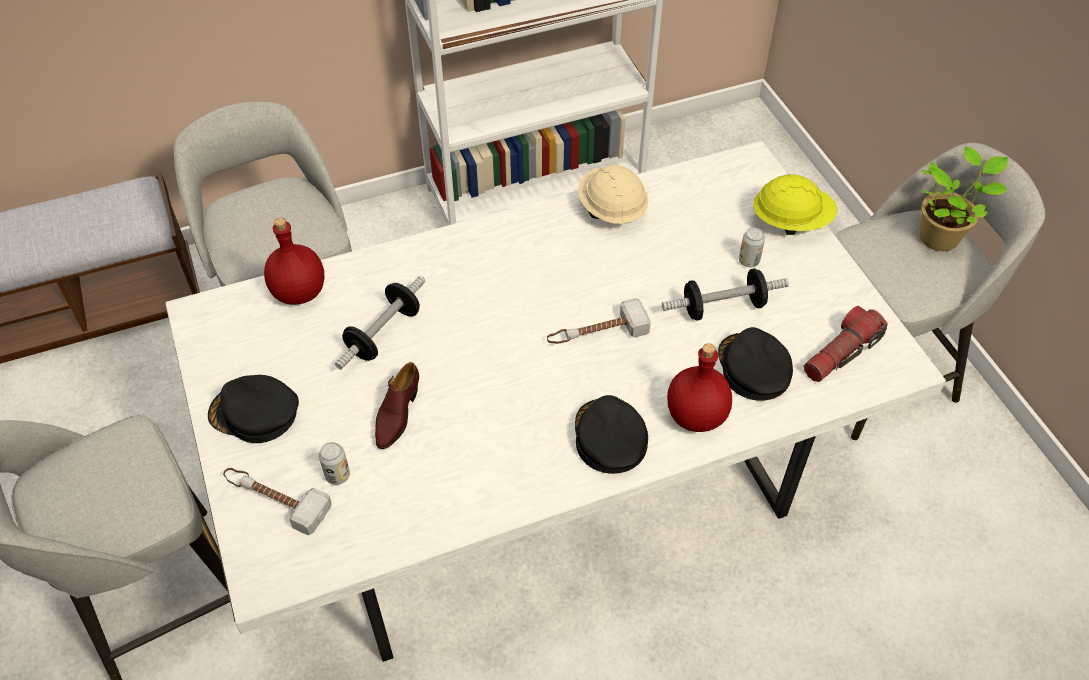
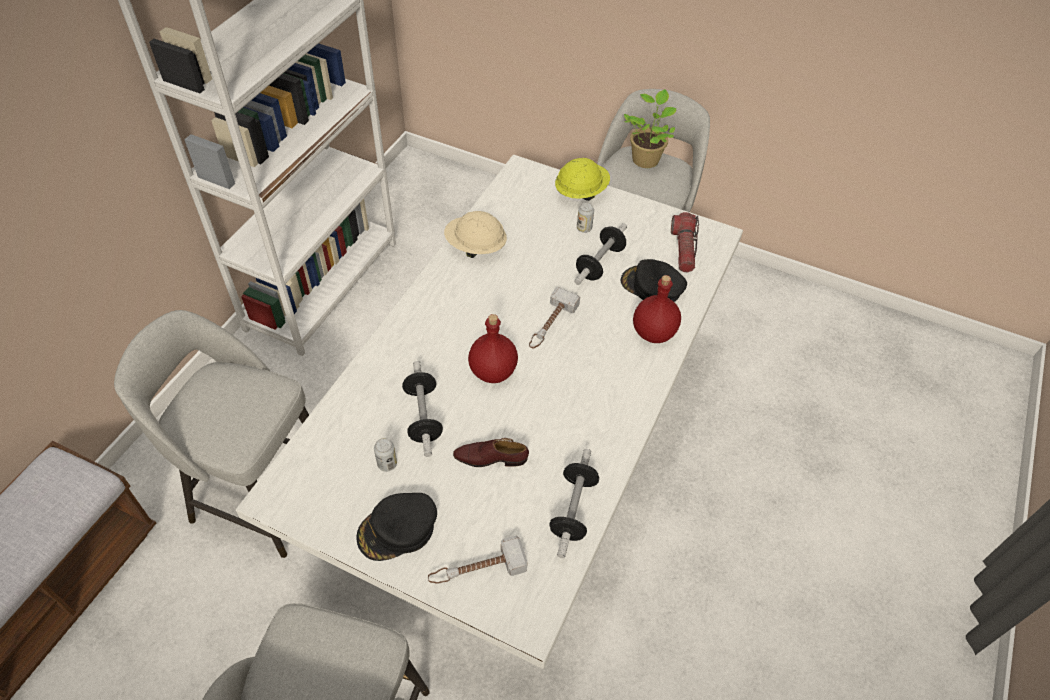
camera: 45 degrees left, 0 degrees up
red bottle [264,218,324,305] -> red bottle moved to [468,314,518,383]
can [319,442,350,485] -> can moved to [374,438,397,472]
brown shoe [375,362,419,449] -> brown shoe turned 120 degrees clockwise [453,438,529,467]
black cap [575,395,648,474] -> none
none -> dumbbell [549,449,599,558]

